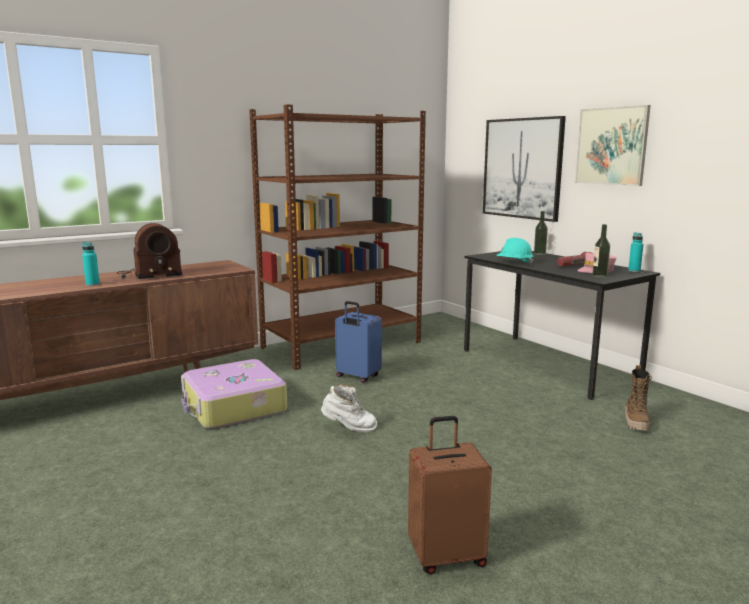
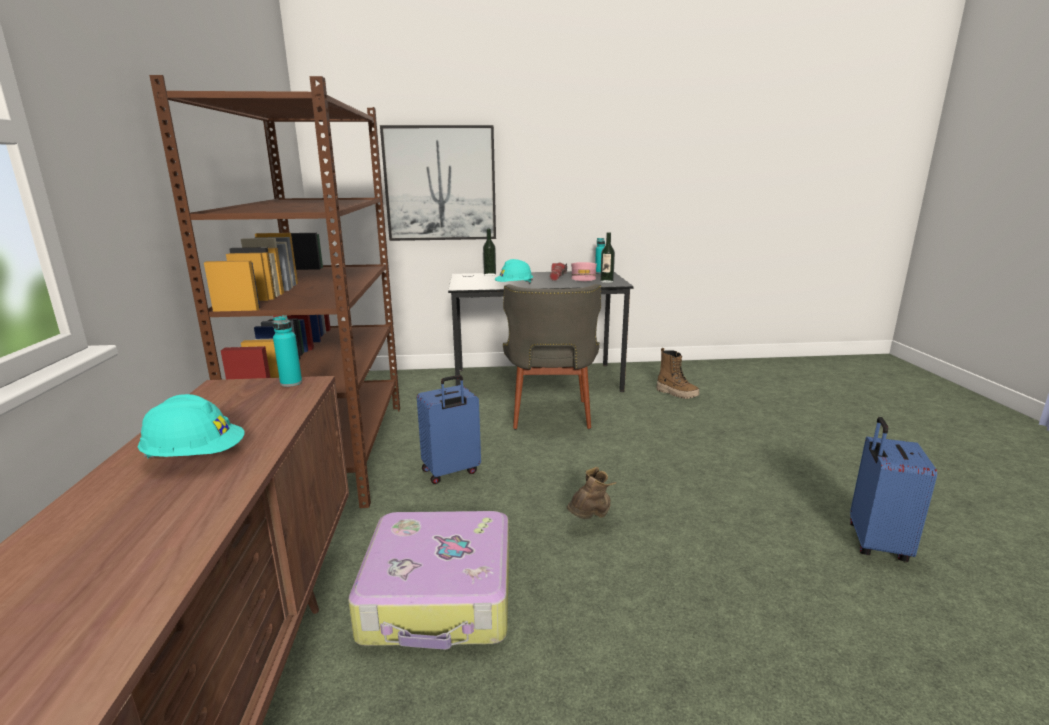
camera: 60 degrees left, 5 degrees up
turquoise bottle [82,242,100,286] -> turquoise bottle moved to [273,315,302,387]
radio [117,223,183,279] -> turquoise hard hat [137,394,245,459]
white boot [321,384,377,432] -> brown boot [566,467,617,519]
brown suitcase [408,416,492,574] -> blue suitcase [850,417,937,562]
picture [575,105,651,186] -> none
none -> grey chair [503,284,601,430]

